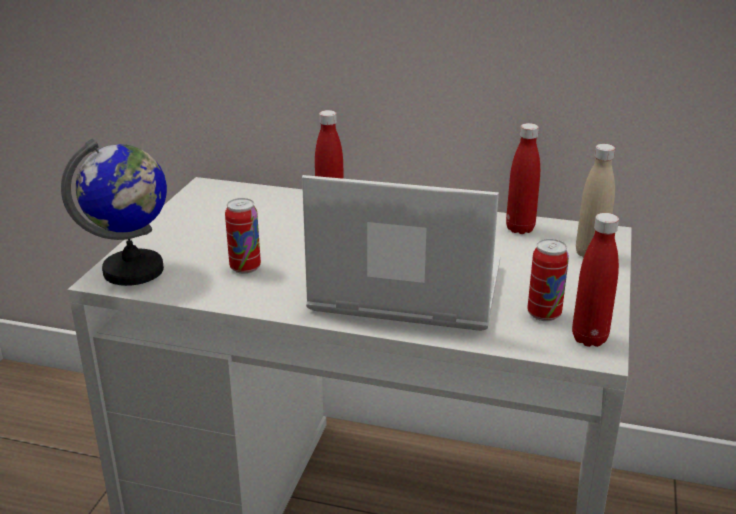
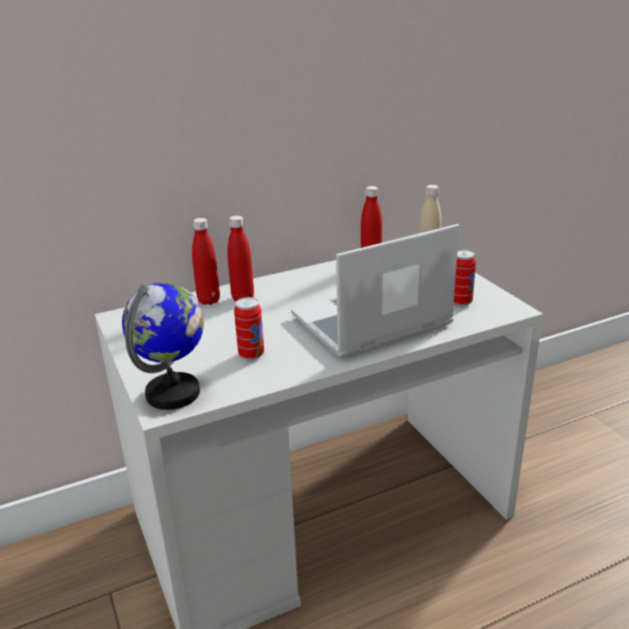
camera: 40 degrees left, 0 degrees up
red bottle [572,213,619,347] -> red bottle moved to [192,218,220,305]

